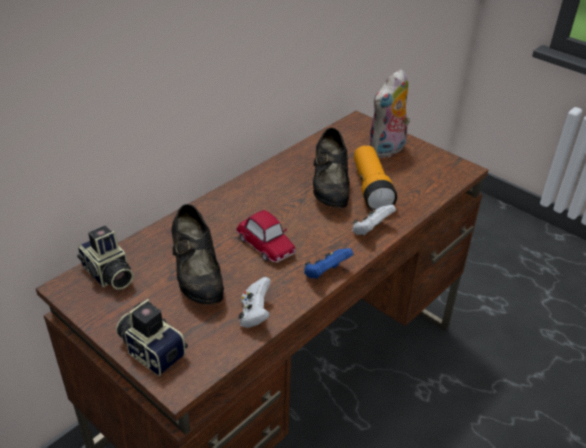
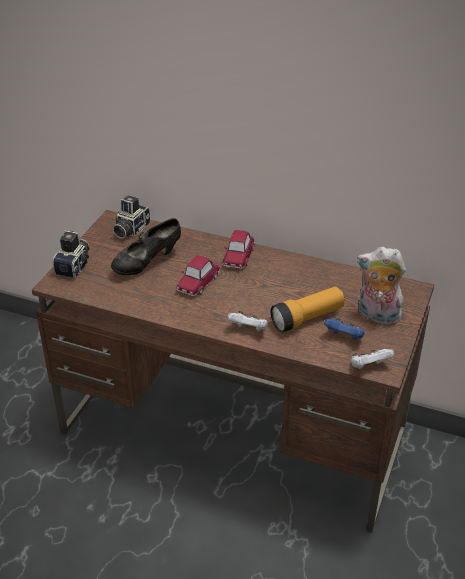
camera: 70 degrees right, 0 degrees up
white game controller [239,277,271,328] -> white game controller moved to [351,349,394,369]
blue game controller [304,248,354,279] -> blue game controller moved to [324,318,365,340]
black shoe [313,128,350,208] -> none
none -> toy car [223,230,255,269]

